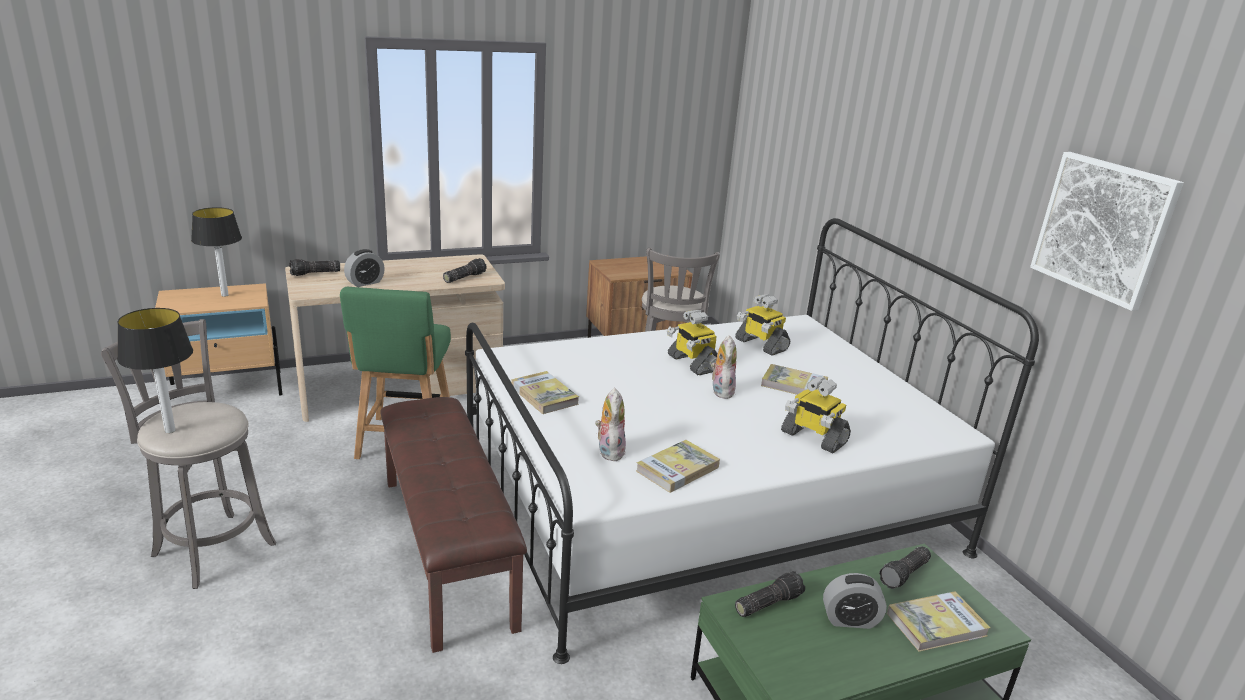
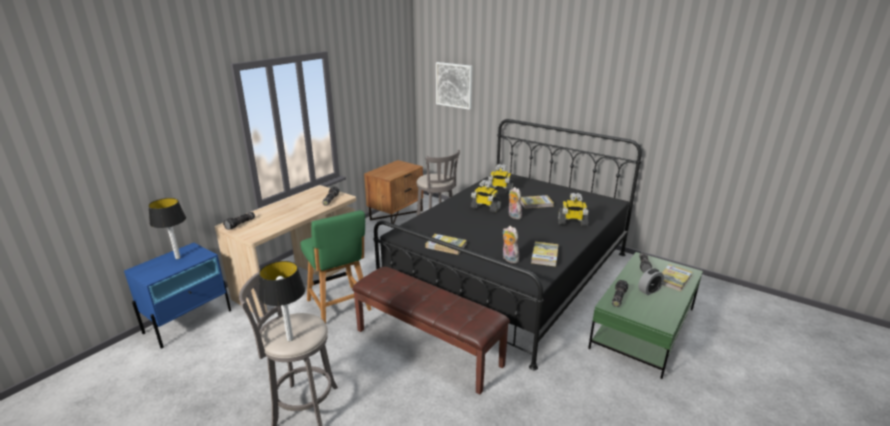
camera: 30 degrees left, 0 degrees up
beige nightstand [155,283,283,395] -> blue nightstand [124,243,231,349]
alarm clock [344,249,385,287] -> none
white bed [465,218,1039,664] -> black bed [374,119,642,370]
picture [1030,152,1184,311] -> picture moved to [436,62,472,110]

